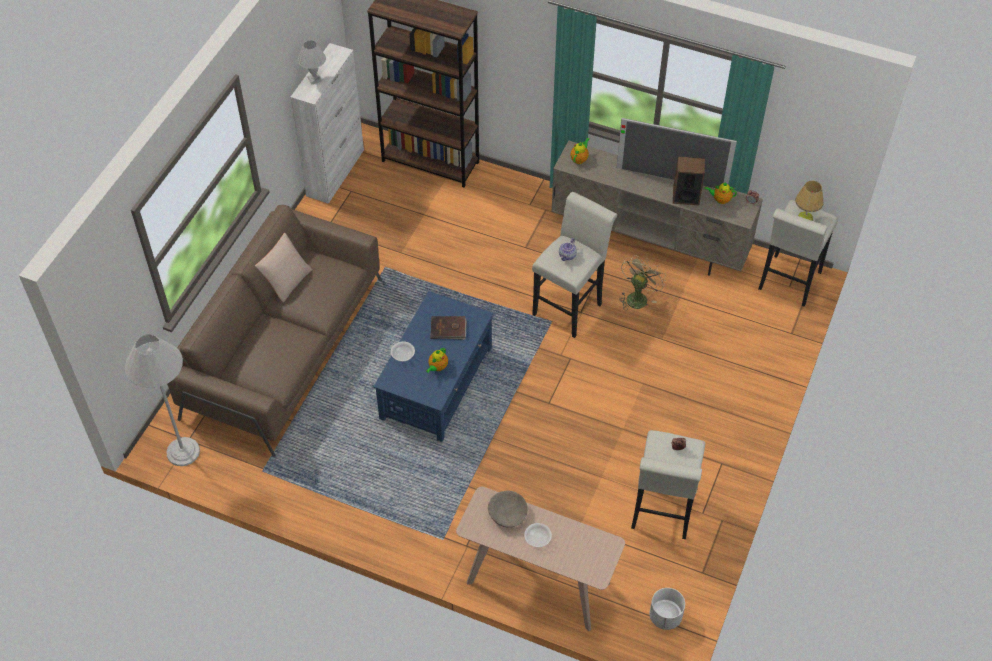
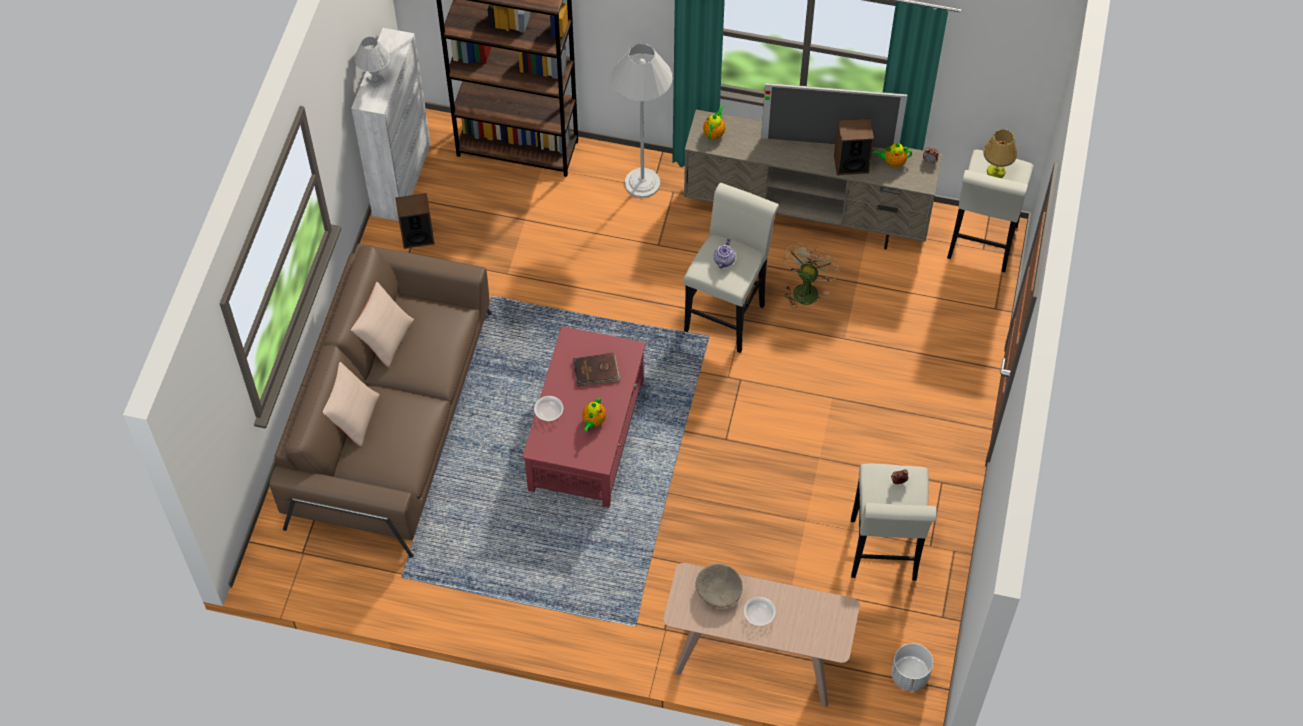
camera: 10 degrees left, 5 degrees up
white floor lamp [125,334,200,466] -> white floor lamp moved to [611,43,672,198]
blue coffee table [373,291,493,442] -> red coffee table [522,326,646,507]
none -> beige pillow [323,362,380,446]
none -> speaker [396,193,434,249]

